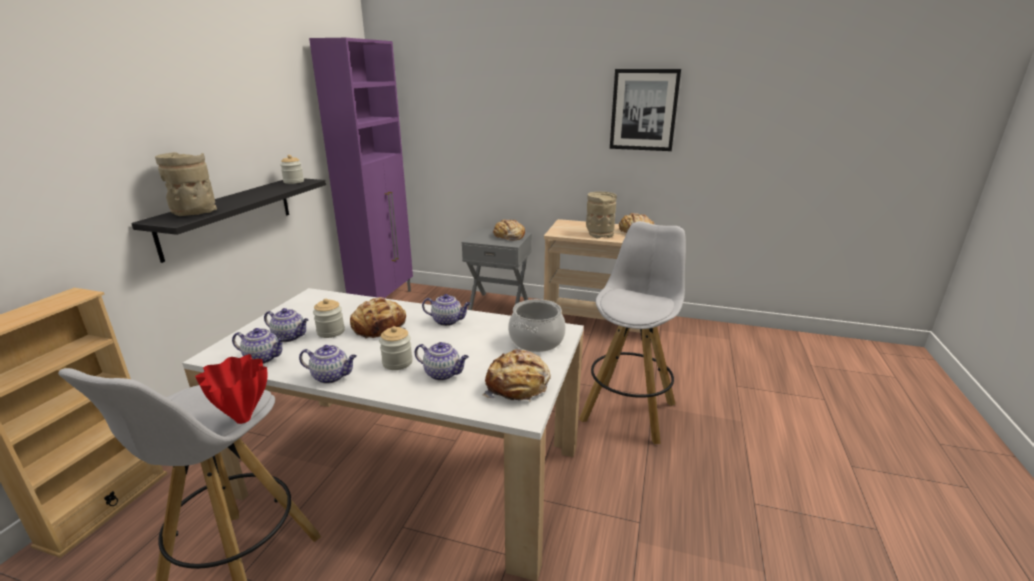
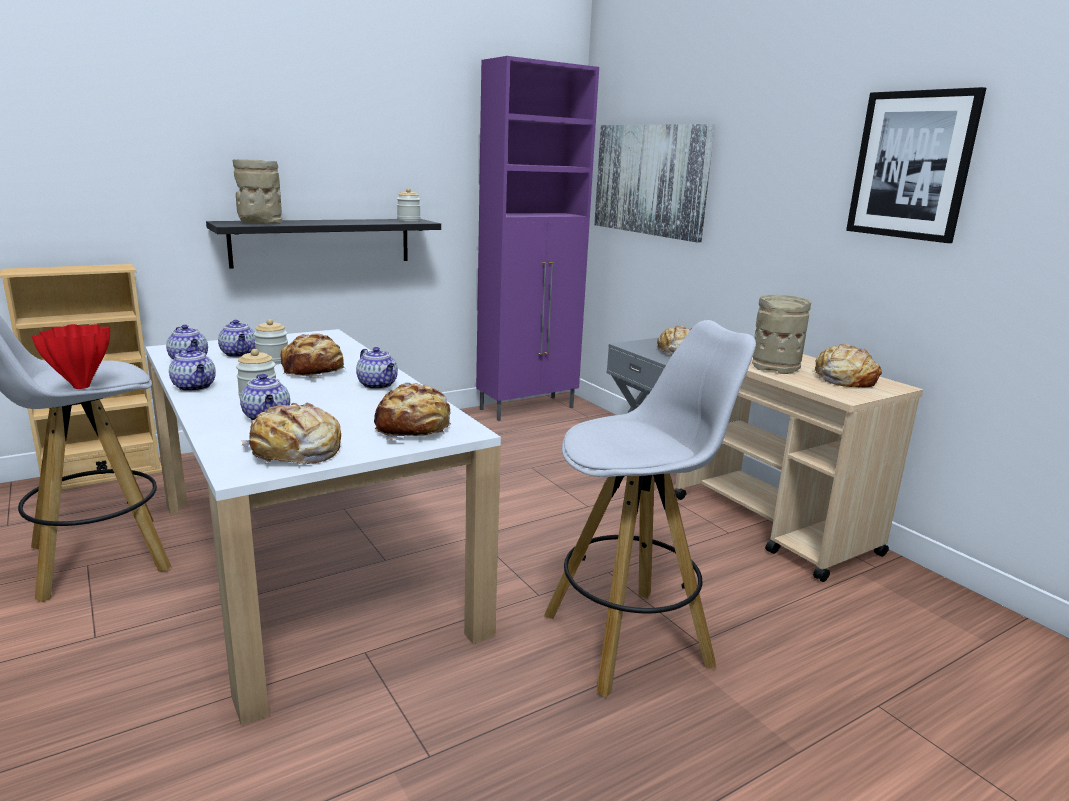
camera: 40 degrees right, 5 degrees down
cooking pot [508,299,566,352] -> bread [374,383,451,440]
none -> picture [594,124,715,242]

